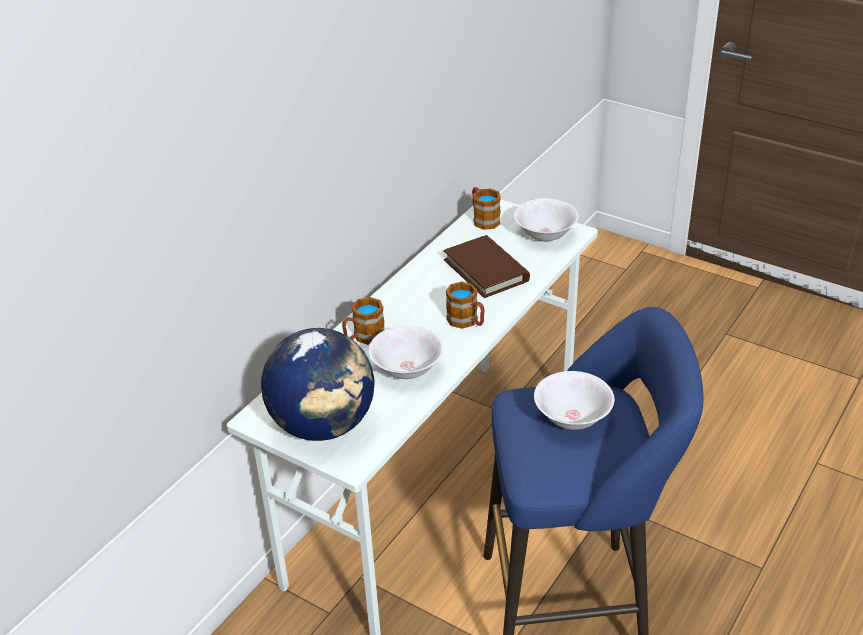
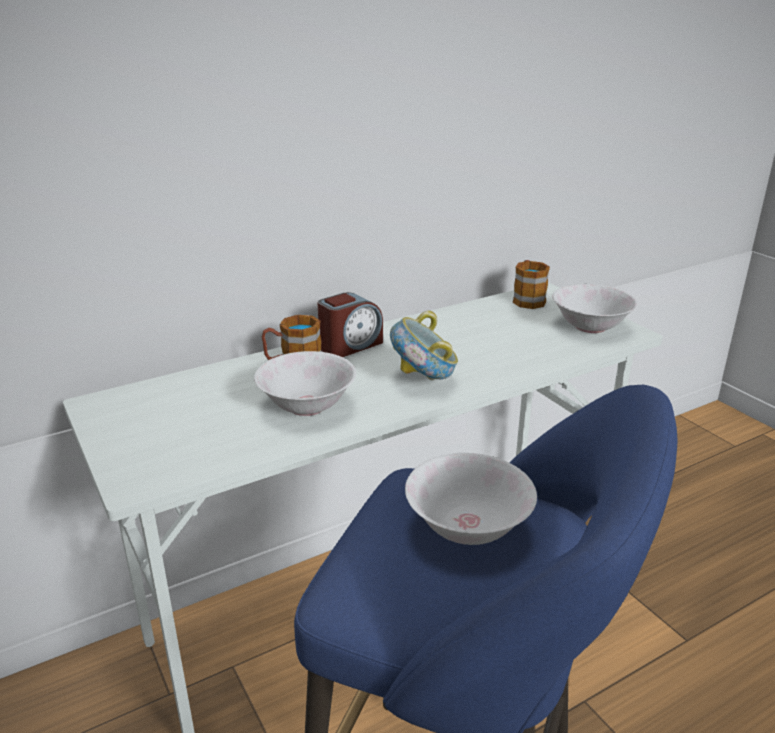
camera: 25 degrees right, 10 degrees down
globe [261,328,374,441] -> none
brown book [444,235,530,298] -> none
mug [446,282,485,329] -> bowl [390,311,458,380]
none -> alarm clock [318,292,383,357]

